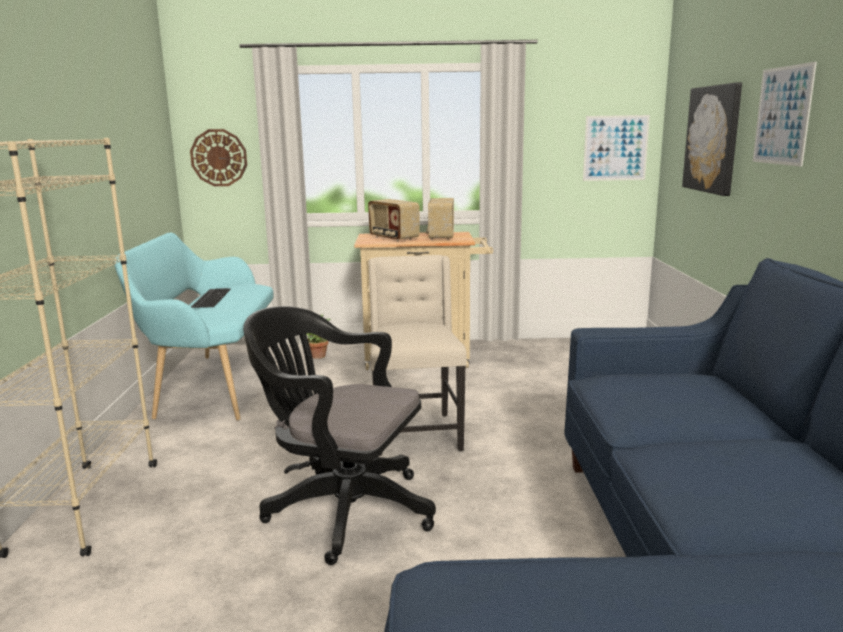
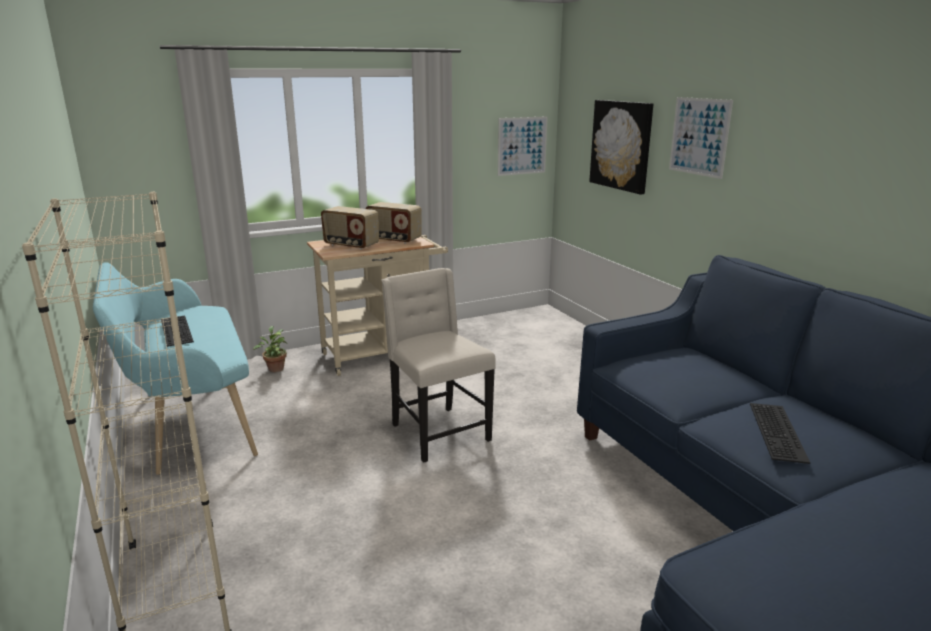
camera: 25 degrees left, 5 degrees up
wall clock [190,129,247,186] -> none
black office chair [243,306,436,565] -> none
radio [426,198,454,240] -> radio turned 45 degrees counterclockwise [365,202,422,244]
none -> keyboard [750,403,810,464]

